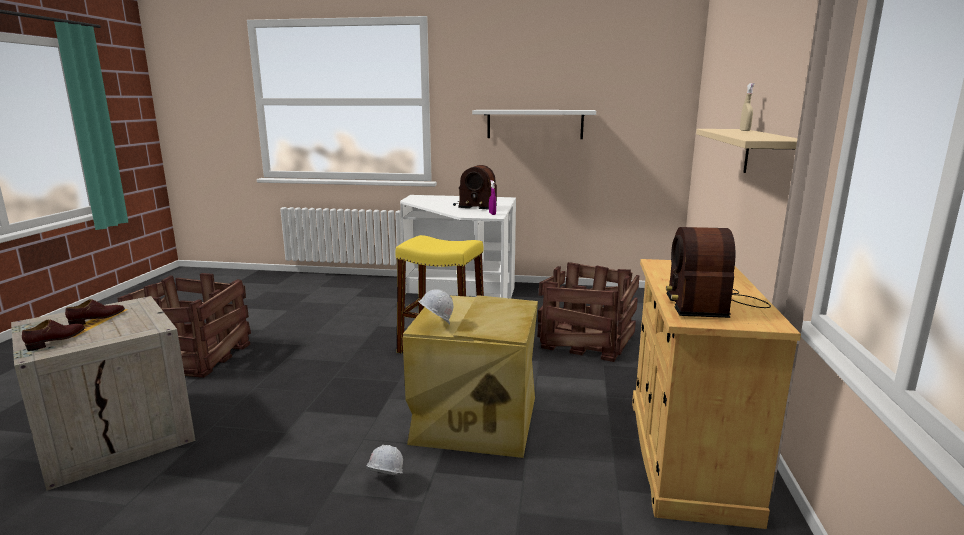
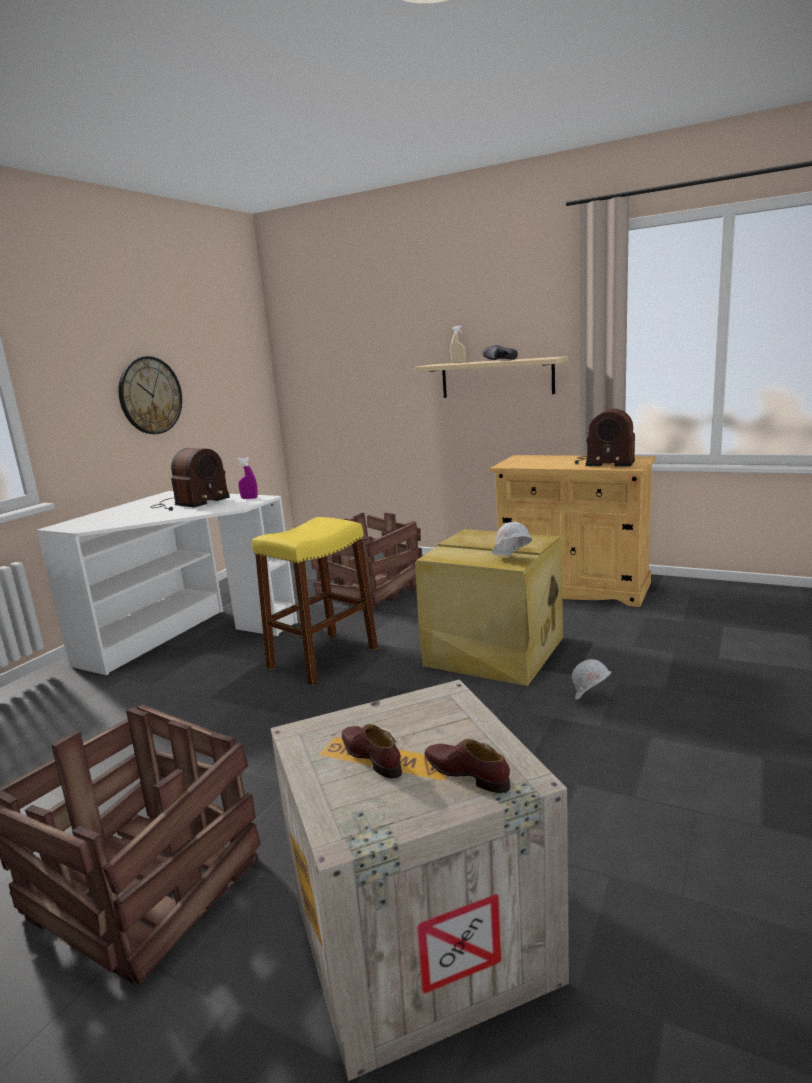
camera: 70 degrees left, 0 degrees up
white shelf [472,110,596,139] -> wall clock [118,356,182,434]
none -> black shoe [482,345,518,360]

